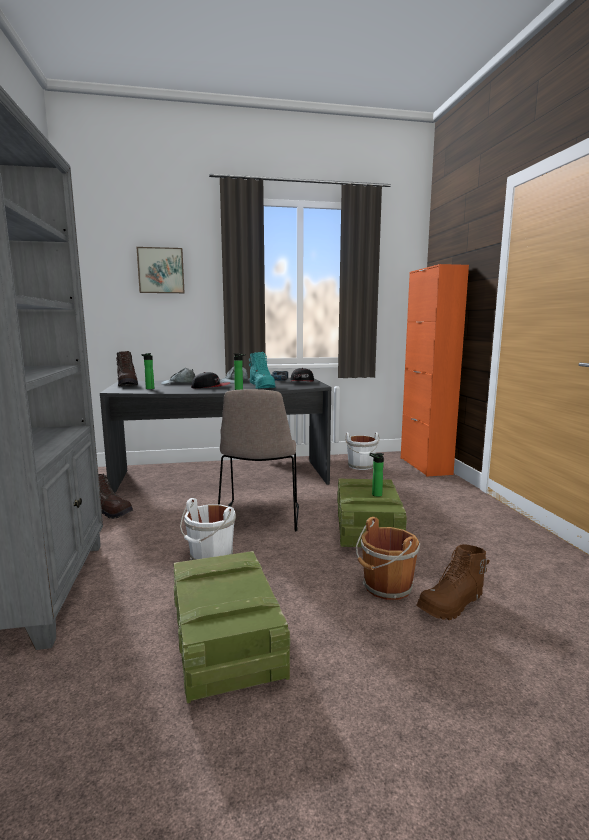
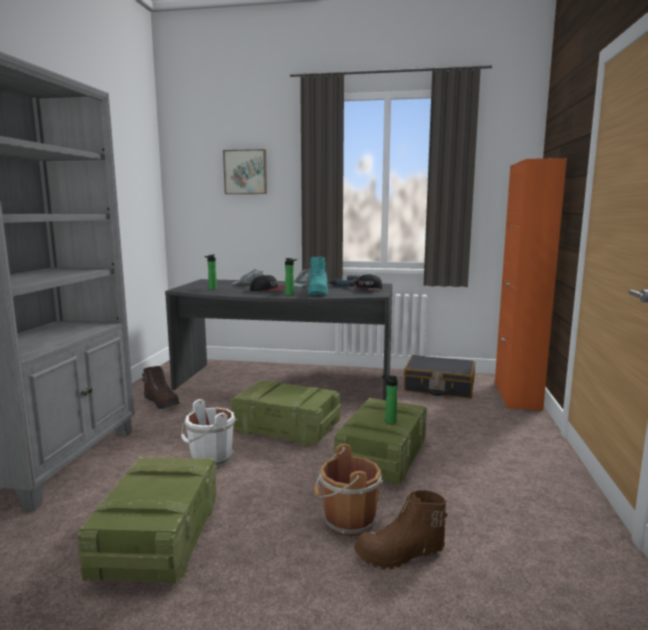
camera: 20 degrees right, 0 degrees up
brown boot [116,351,138,386] -> none
beige chair [218,389,299,532] -> crate [231,380,341,447]
white bucket [345,432,380,470] -> black suitcase [404,355,475,399]

